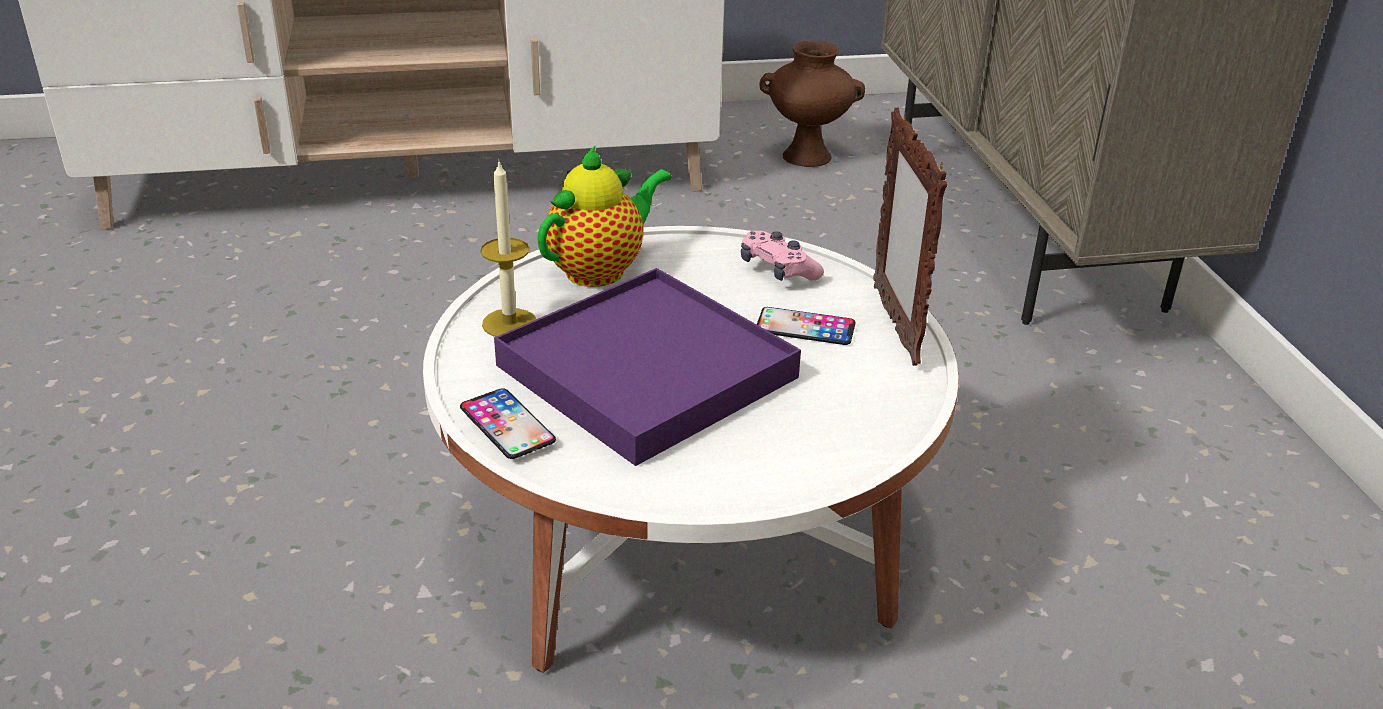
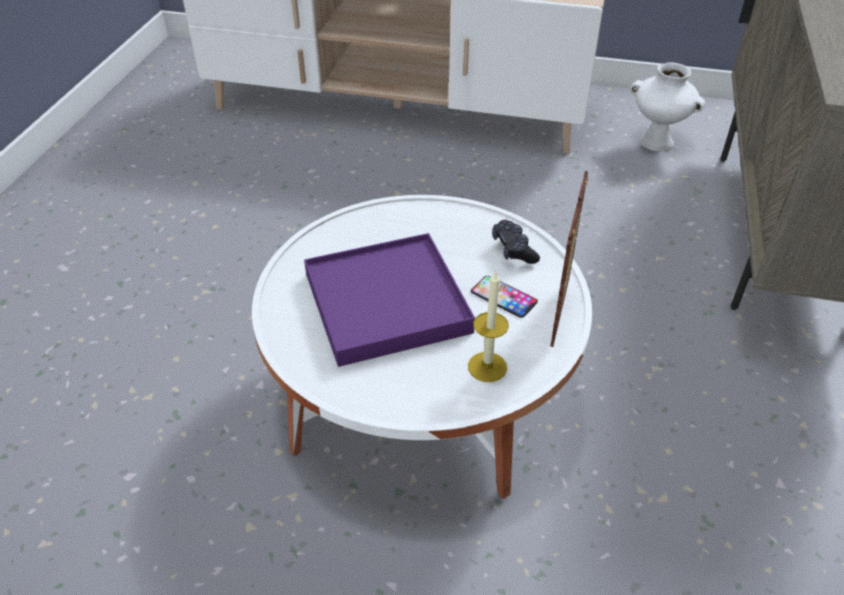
camera: 25 degrees right, 10 degrees up
phone [460,388,556,459] -> none
candle [480,159,536,337] -> candle moved to [468,271,509,382]
teapot [537,145,672,287] -> none
pink game controller [741,231,824,281] -> black game controller [492,220,540,264]
brown vase [759,41,865,167] -> white vase [630,62,705,151]

